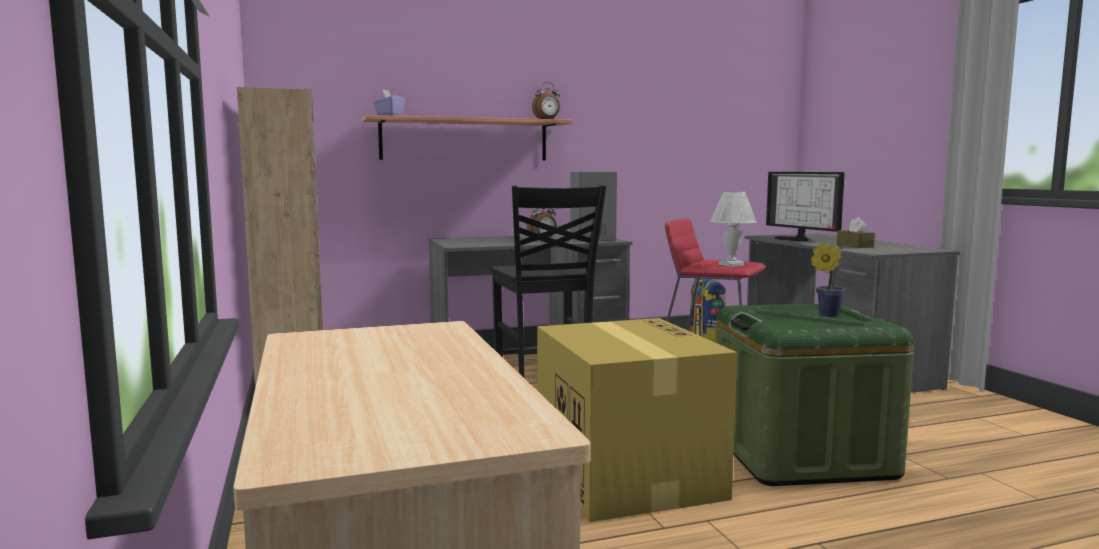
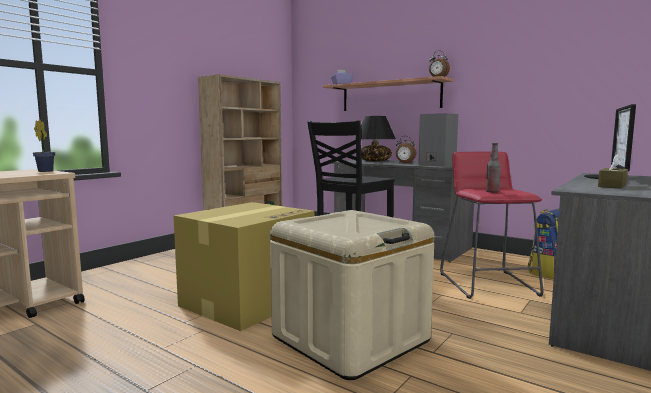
camera: 55 degrees right, 0 degrees up
white table lamp [711,192,756,267] -> bottle [486,143,500,193]
green storage box [716,304,914,486] -> beige storage box [270,210,435,380]
potted plant [811,242,845,317] -> potted plant moved to [33,119,55,172]
none -> black table lamp [355,116,396,162]

